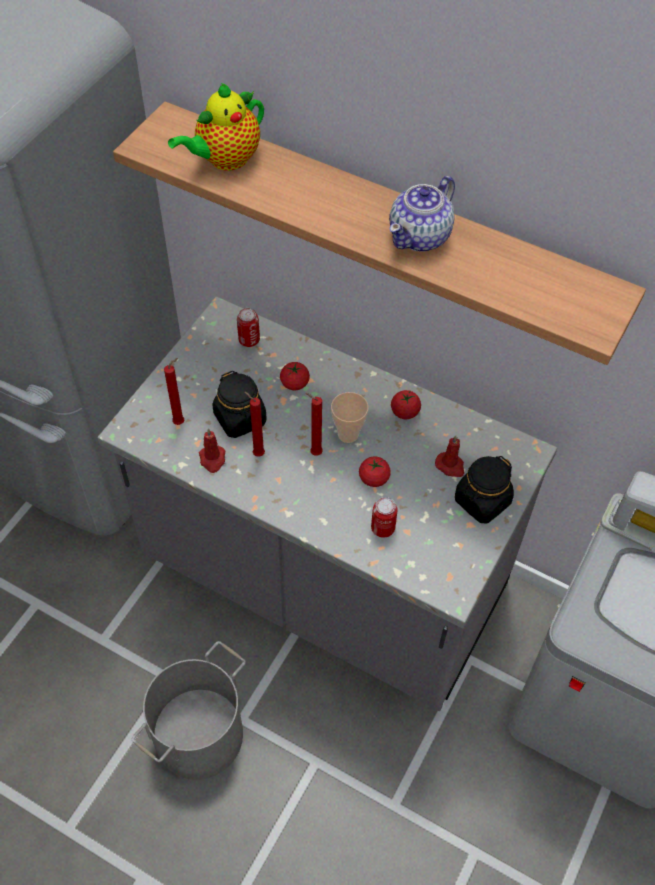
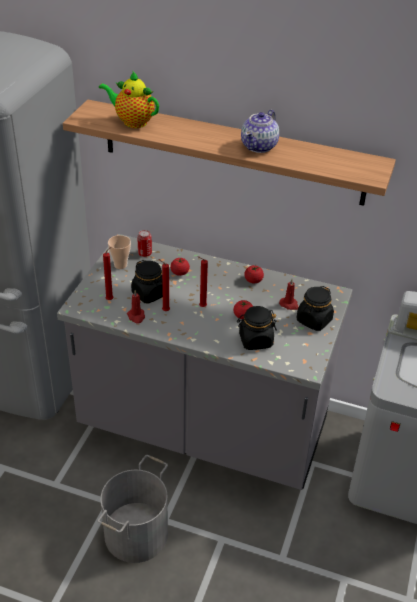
camera: 10 degrees left, 15 degrees down
teapot [168,83,264,171] -> teapot turned 75 degrees clockwise [99,72,159,128]
cup [331,392,368,443] -> cup moved to [108,235,131,269]
can [371,497,398,538] -> black jar [237,306,277,350]

